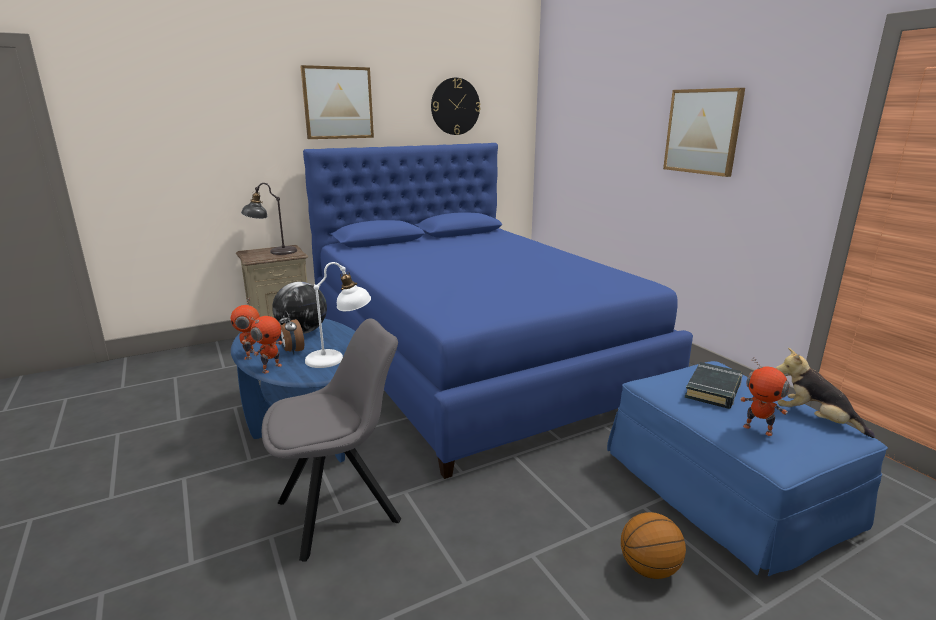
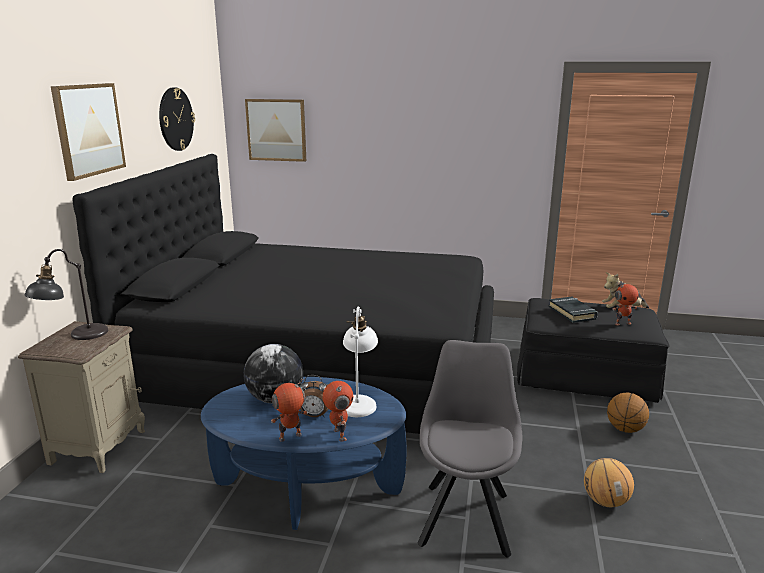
camera: 50 degrees left, 0 degrees up
toy robot [231,297,260,360] -> toy robot turned 120 degrees clockwise [271,379,308,442]
blue bed [303,143,693,479] -> black bed [72,154,494,434]
blue ottoman [607,361,888,576] -> black ottoman [517,298,669,403]
picture [663,88,745,177] -> picture moved to [245,99,306,162]
none -> basketball [584,458,634,507]

